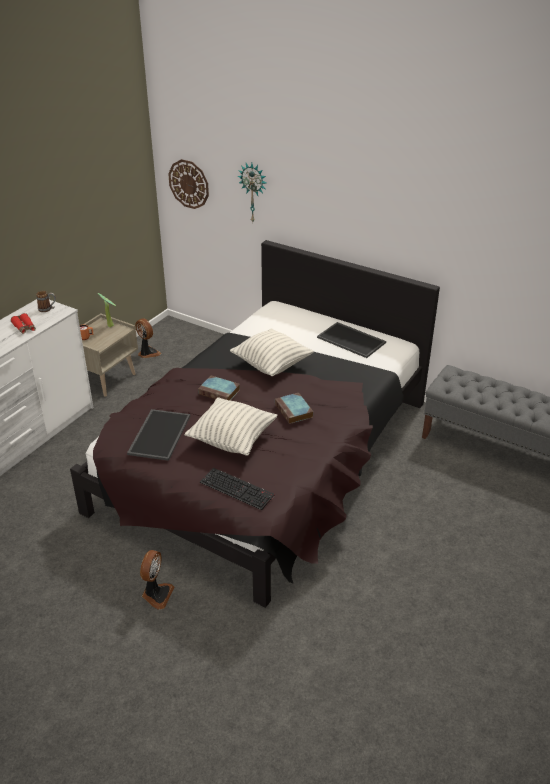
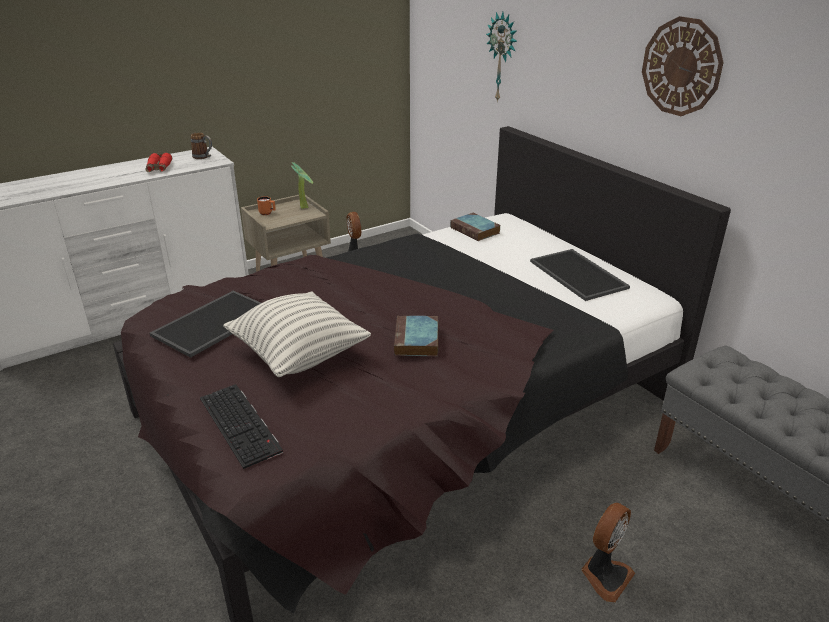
camera: 25 degrees right, 5 degrees down
fan [140,550,174,610] -> fan moved to [581,503,635,602]
wall clock [168,159,209,209] -> wall clock moved to [642,16,724,116]
book [198,375,240,401] -> book moved to [450,213,500,241]
pillow [230,329,314,376] -> none

